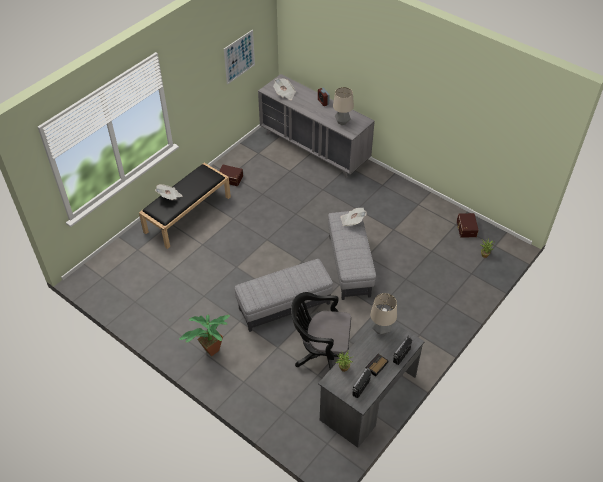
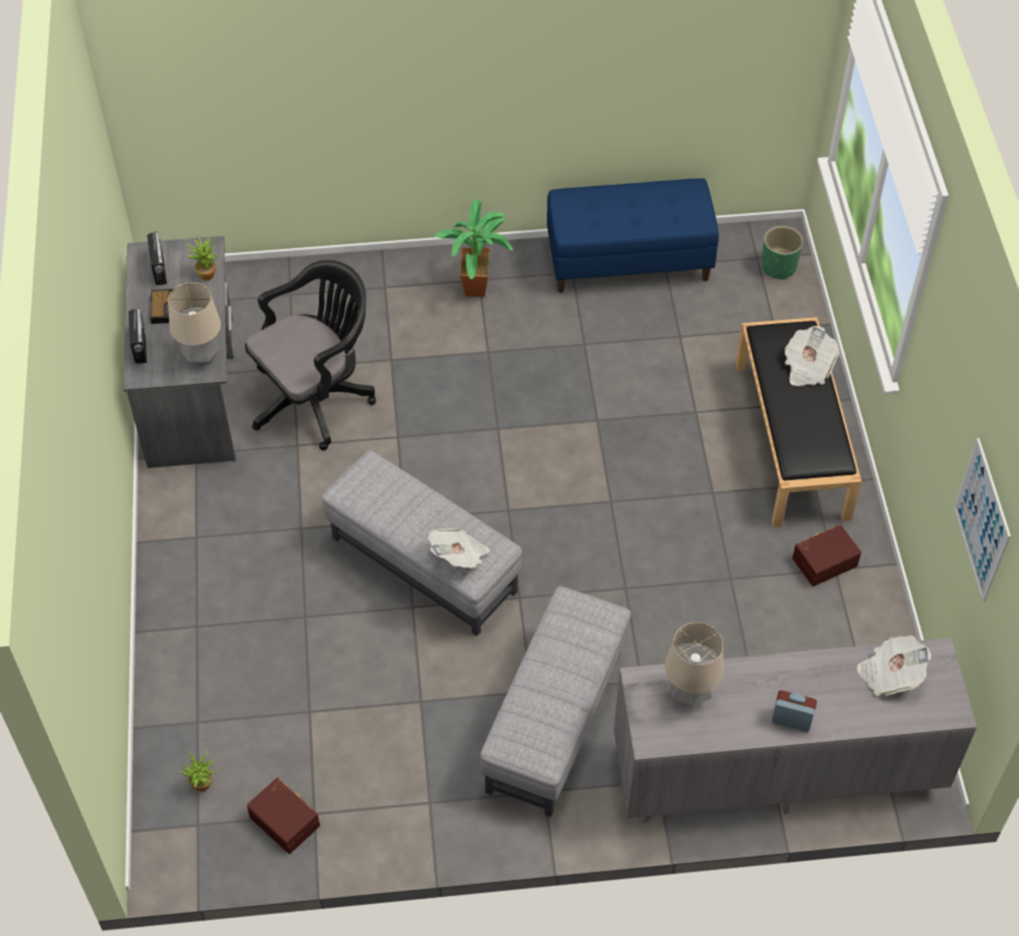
camera: 135 degrees right, 5 degrees up
grey ottoman [234,259,333,332] -> grey ottoman moved to [480,586,631,817]
none -> blue bench [547,178,719,293]
none -> green planter [761,226,803,280]

